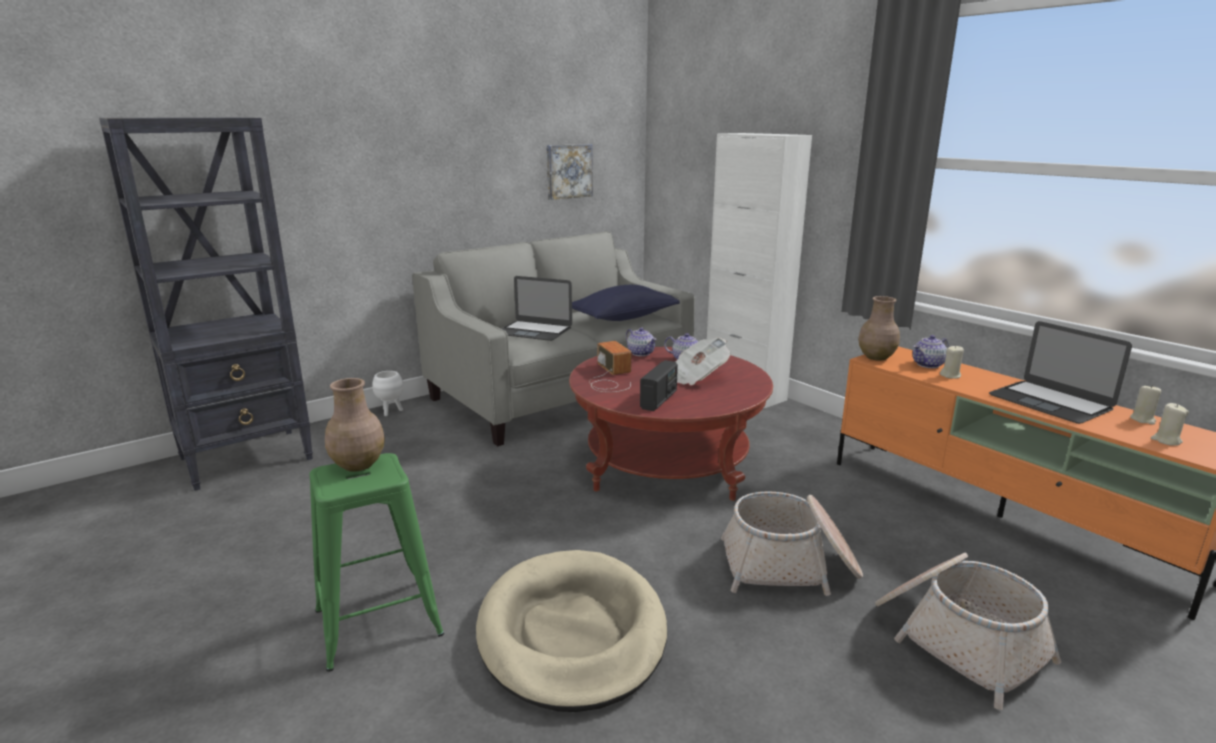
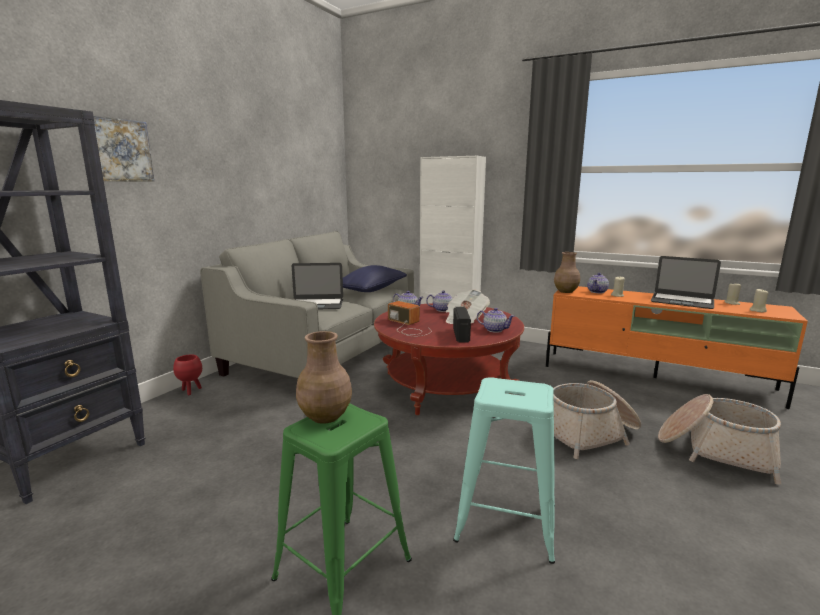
camera: 25 degrees left, 5 degrees down
white planter [372,371,403,416] -> red planter [173,355,202,395]
beige dog bed [476,550,667,712] -> turquoise stool [453,377,555,564]
picture [547,144,593,200] -> picture moved to [94,116,154,182]
none -> teapot [477,308,515,333]

